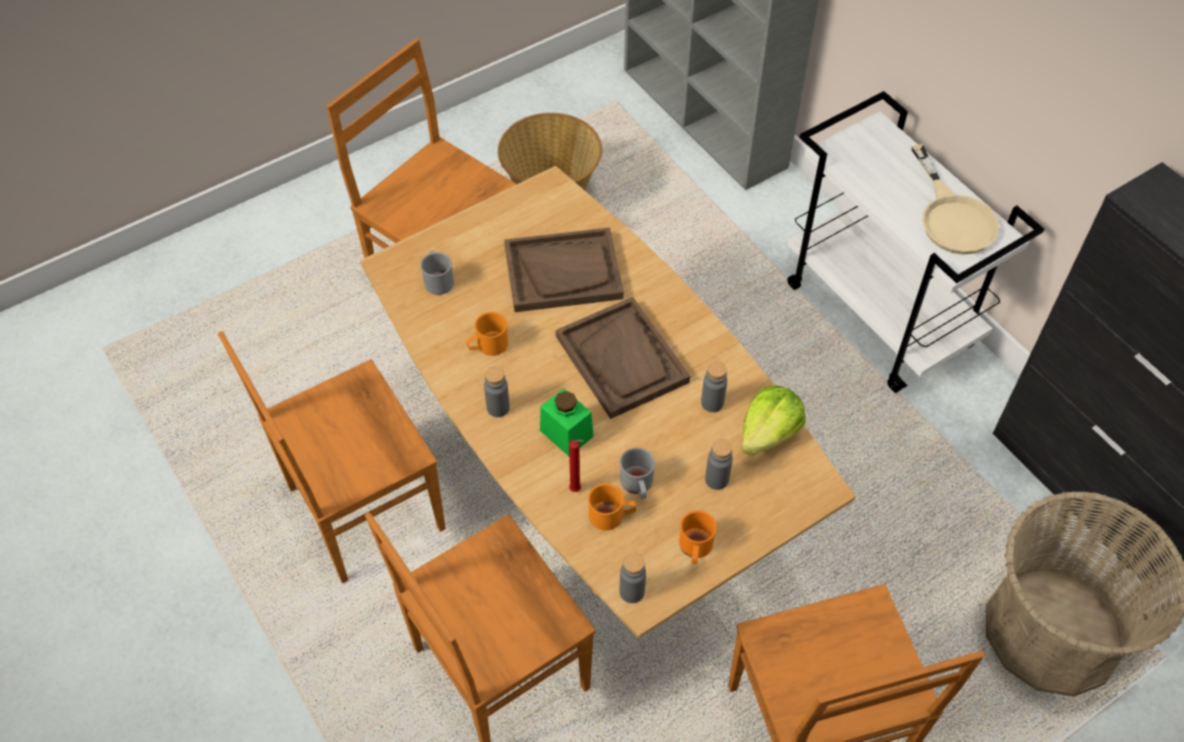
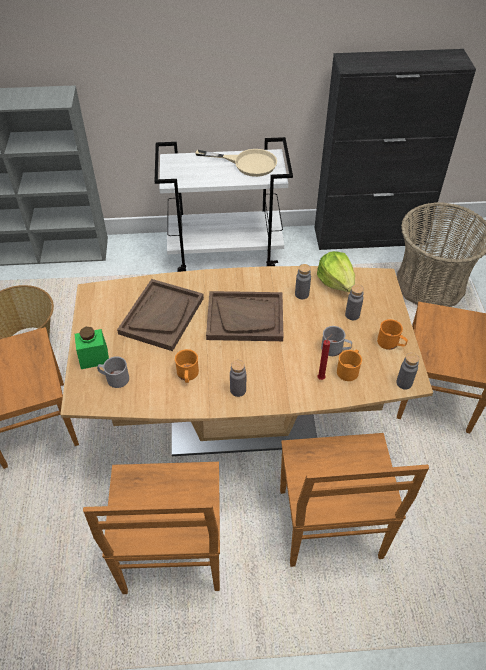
camera: 60 degrees left, 5 degrees down
green jar [540,389,594,456] -> green jar moved to [75,327,109,369]

